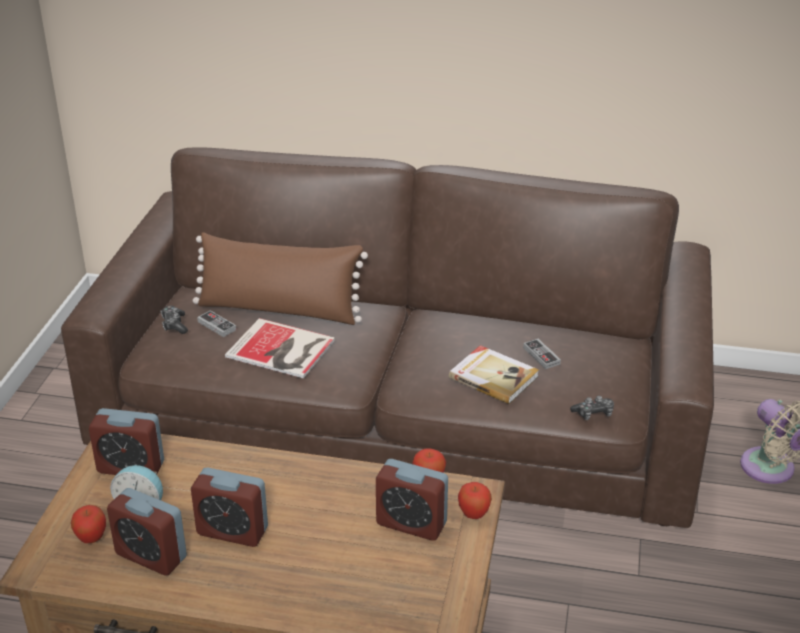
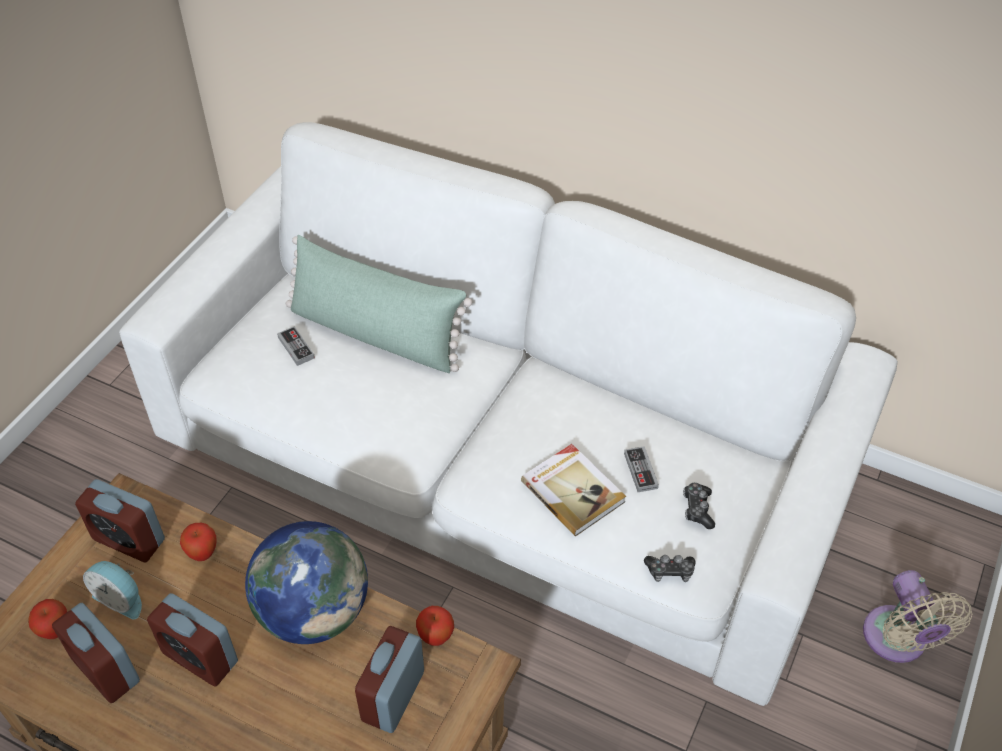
camera: 15 degrees right, 15 degrees up
brown sofa [61,147,714,528] -> white sofa [119,122,898,706]
game controller [161,306,188,334] -> game controller moved to [683,483,715,529]
brown pillow [193,232,368,325] -> green pillow [286,235,472,373]
book [225,318,335,378] -> none
alarm clock [376,459,448,541] -> alarm clock turned 75 degrees clockwise [355,626,424,733]
apple [458,482,492,519] -> apple moved to [180,523,217,561]
none -> globe [245,521,368,644]

